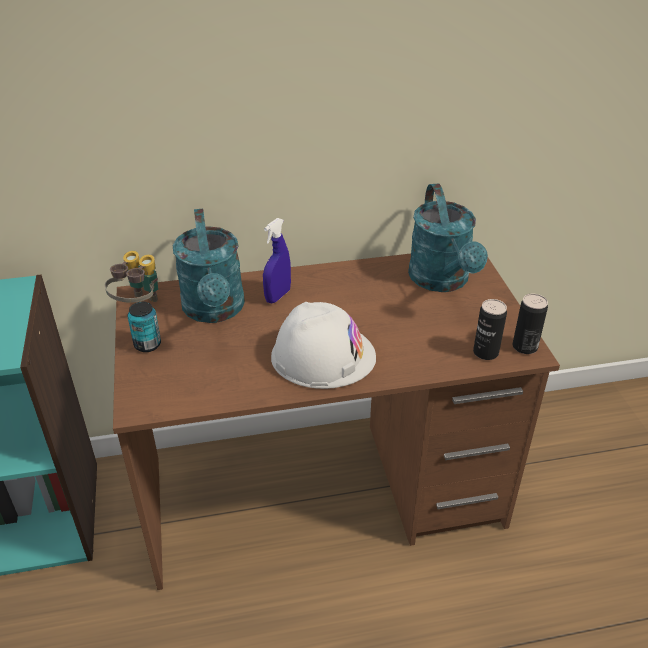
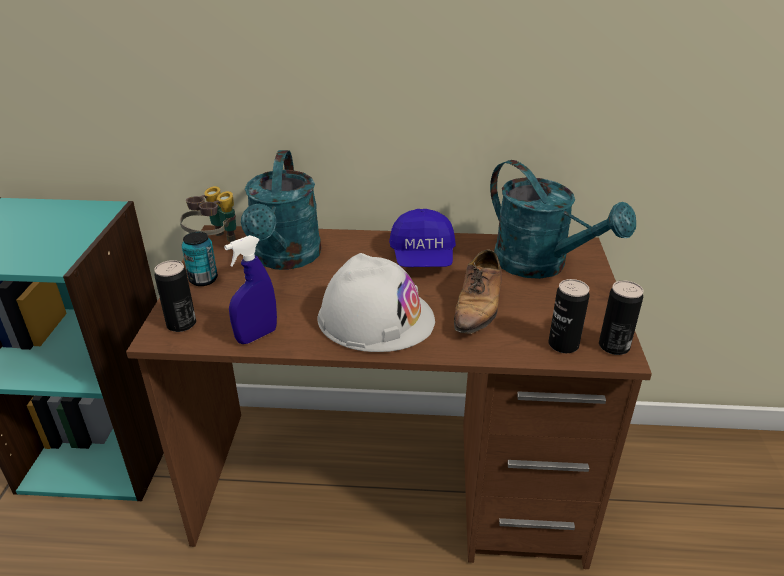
camera: 15 degrees right, 5 degrees down
blue spray bottle [263,218,291,303] -> blue spray bottle moved to [224,235,277,344]
turquoise watering can [408,184,488,292] -> turquoise watering can turned 45 degrees counterclockwise [490,160,636,279]
none -> can [154,260,196,332]
none -> blue cap [389,209,456,267]
none -> shoe [454,250,502,334]

